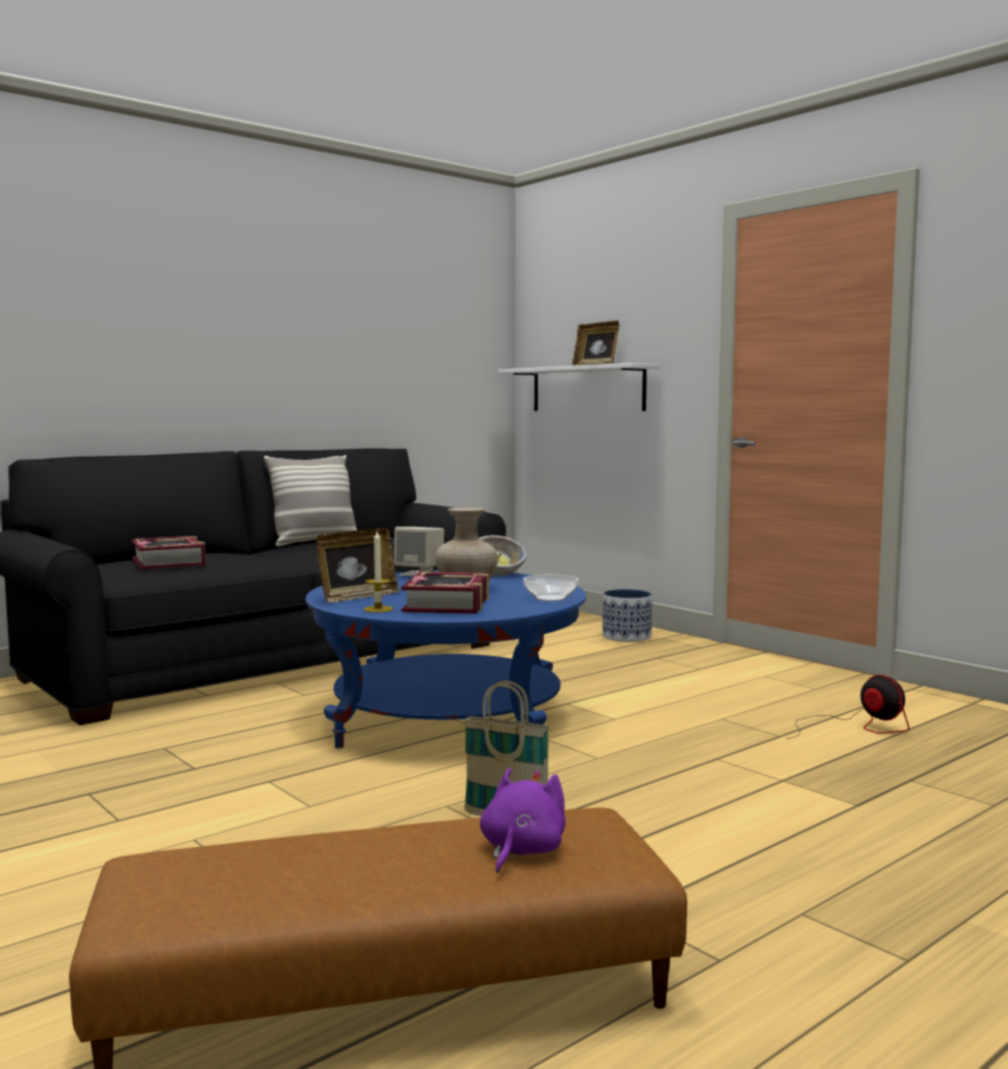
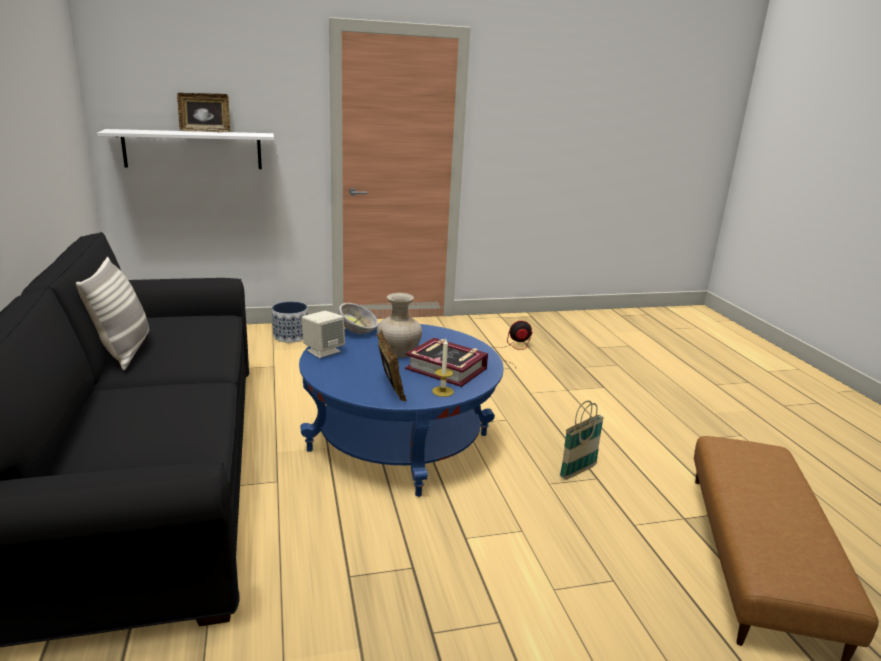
camera: 65 degrees left, 15 degrees up
book [131,536,206,570] -> none
purple plush toy [480,768,566,873] -> none
bowl [523,575,579,601] -> none

